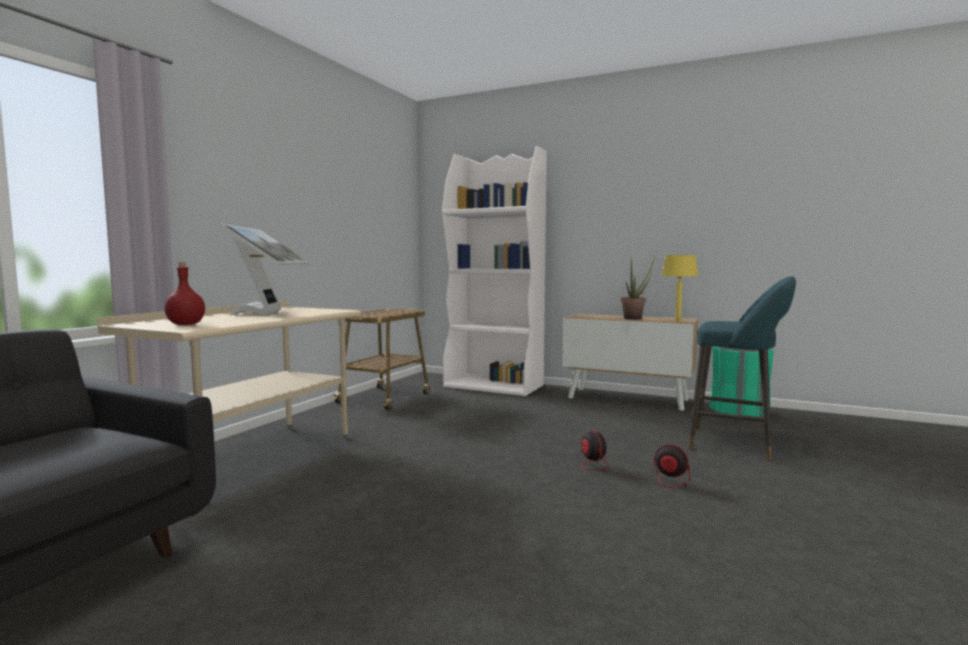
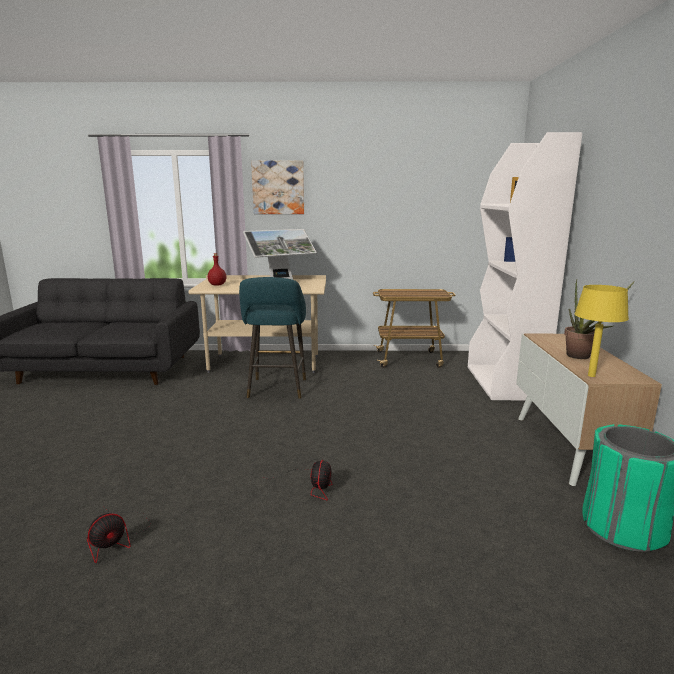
camera: 65 degrees right, 10 degrees up
fan [523,430,609,470] -> fan moved to [87,507,147,563]
turquoise stool [688,276,796,460] -> turquoise stool moved to [239,277,306,399]
none -> picture [251,160,304,214]

